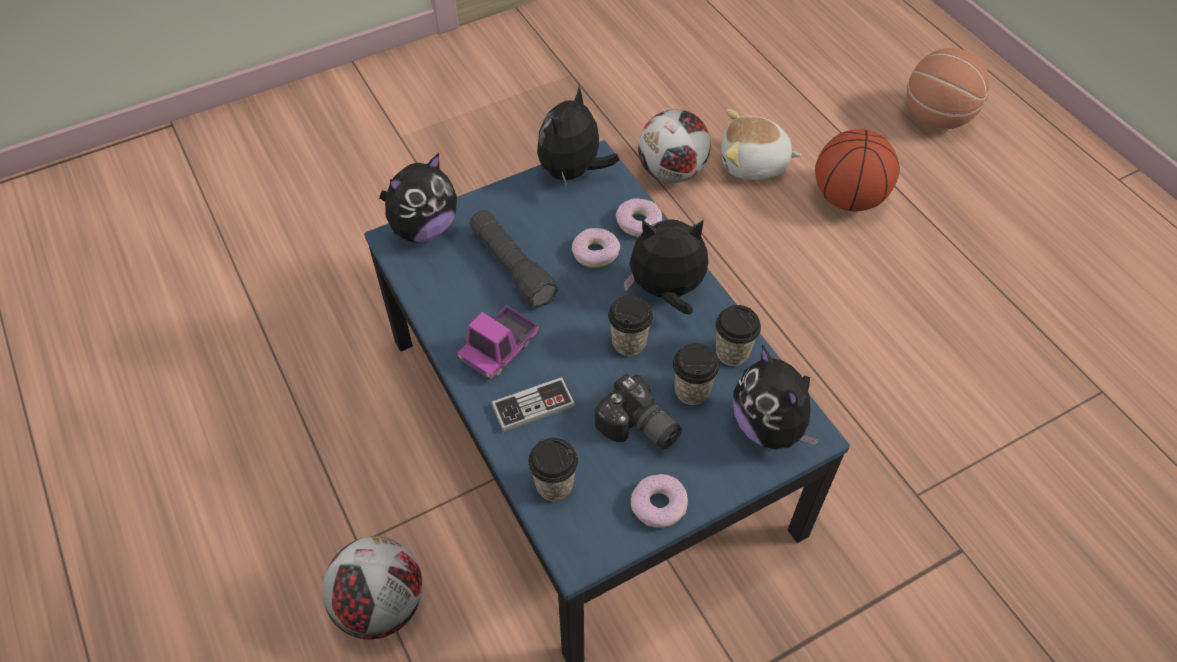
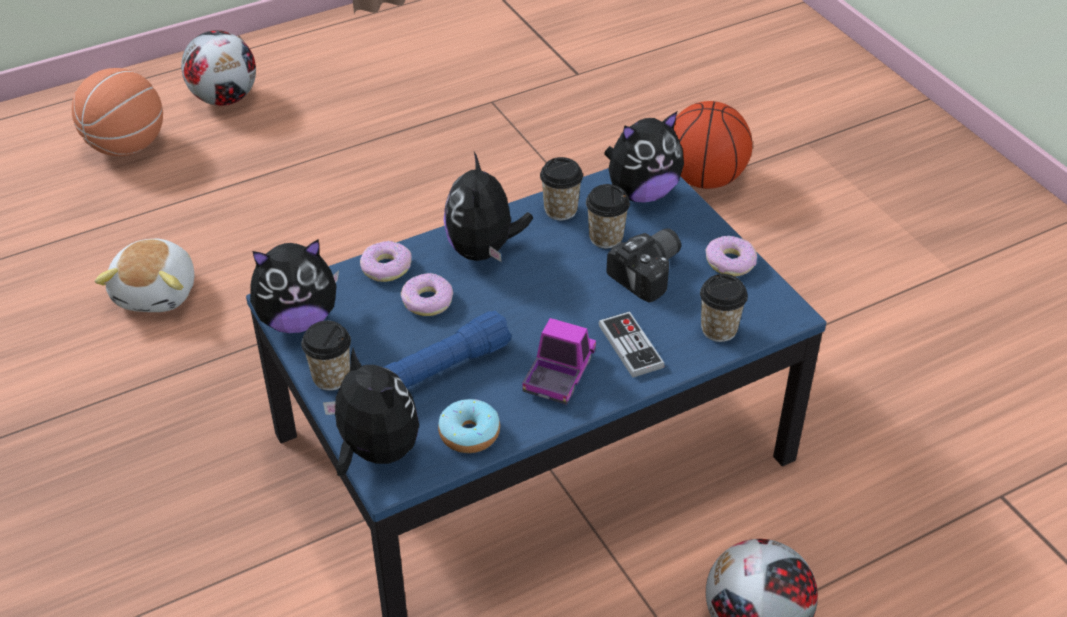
camera: 90 degrees left, 10 degrees down
toy truck [457,305,539,381] -> toy truck turned 105 degrees counterclockwise [522,318,596,405]
black flashlight [470,210,558,308] -> blue flashlight [384,311,512,389]
plush toy [537,86,619,187] -> plush toy turned 45 degrees counterclockwise [250,239,339,333]
cup [608,295,653,356] -> cup moved to [302,321,351,391]
football [638,109,711,183] -> football moved to [181,30,256,106]
basketball [815,129,900,212] -> basketball moved to [674,101,753,189]
none -> donut [438,399,500,453]

